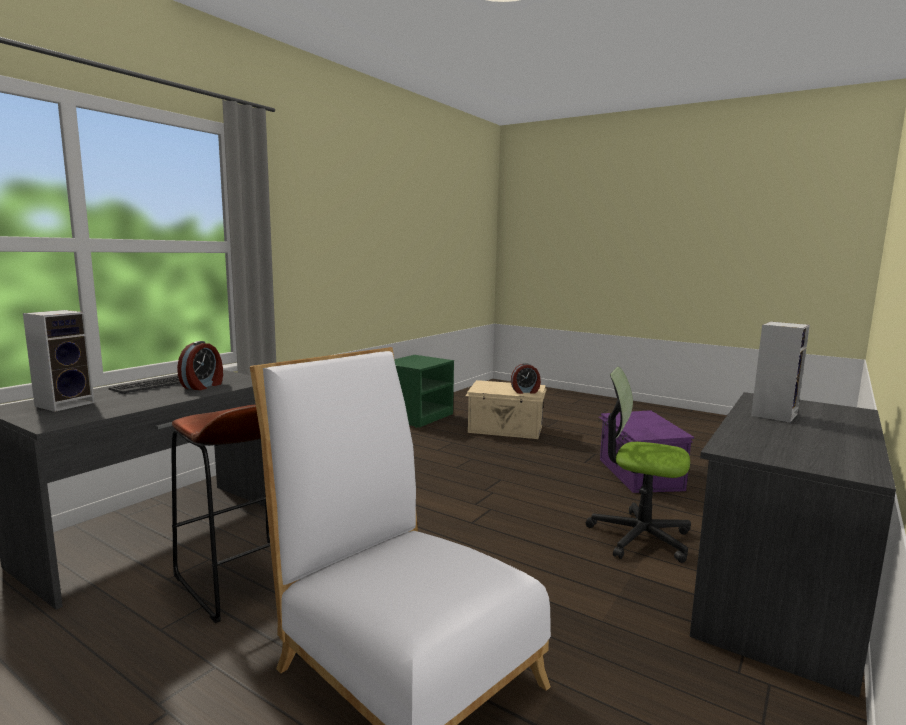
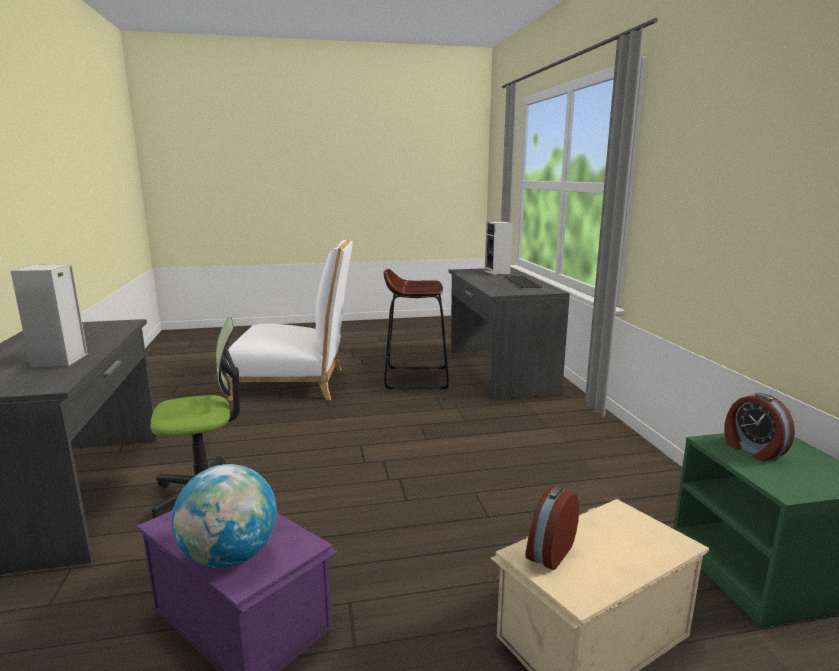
camera: 135 degrees right, 5 degrees up
alarm clock [177,341,223,390] -> alarm clock moved to [724,393,795,461]
none -> globe [172,464,277,568]

